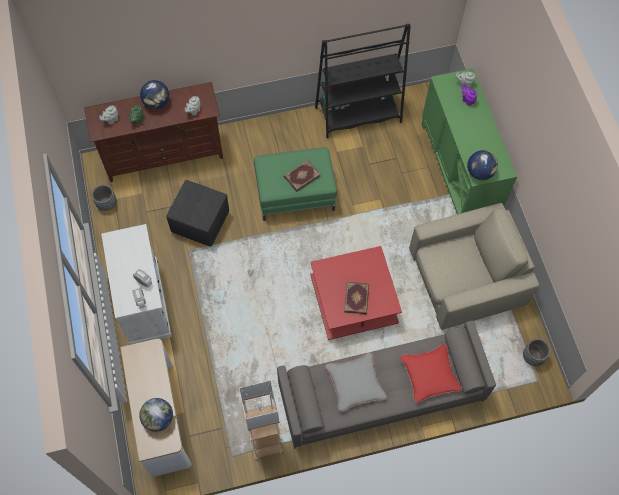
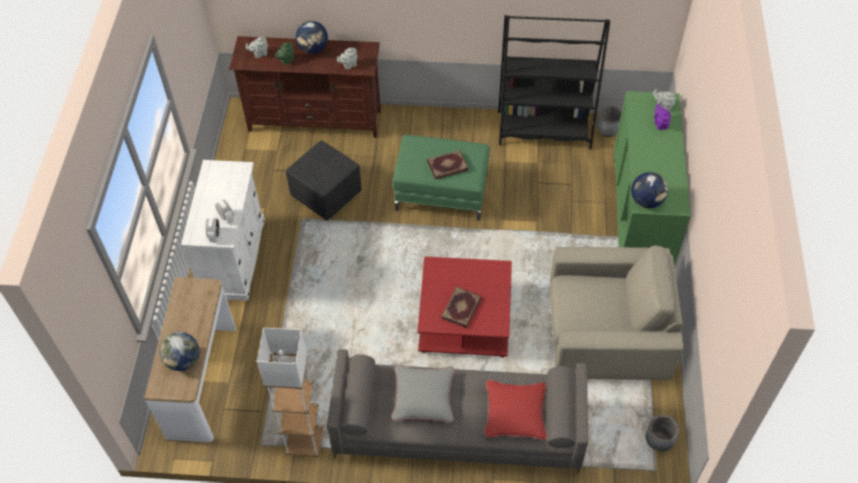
camera: 20 degrees right, 10 degrees down
grey planter [92,184,117,211] -> grey planter moved to [597,106,622,137]

